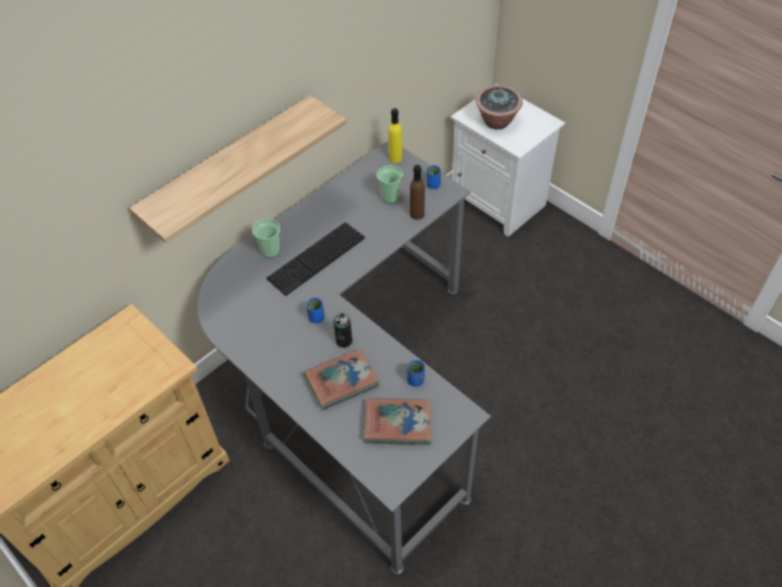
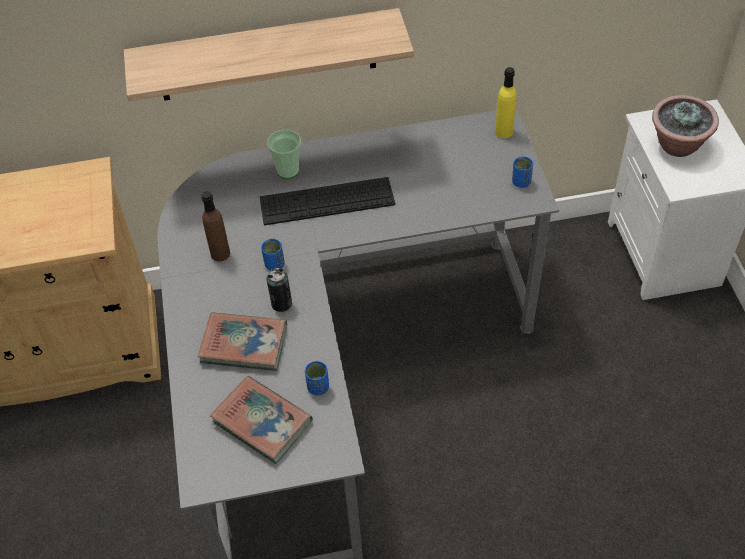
camera: 35 degrees right, 0 degrees up
cup [377,165,403,203] -> none
brown bottle [410,165,425,220] -> brown bottle moved to [201,191,230,261]

